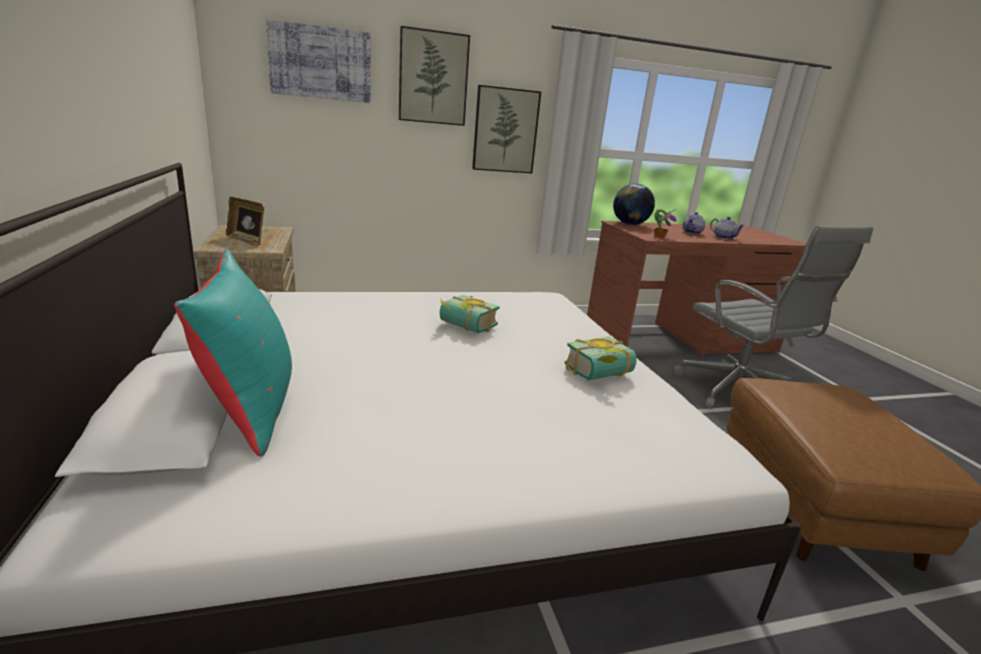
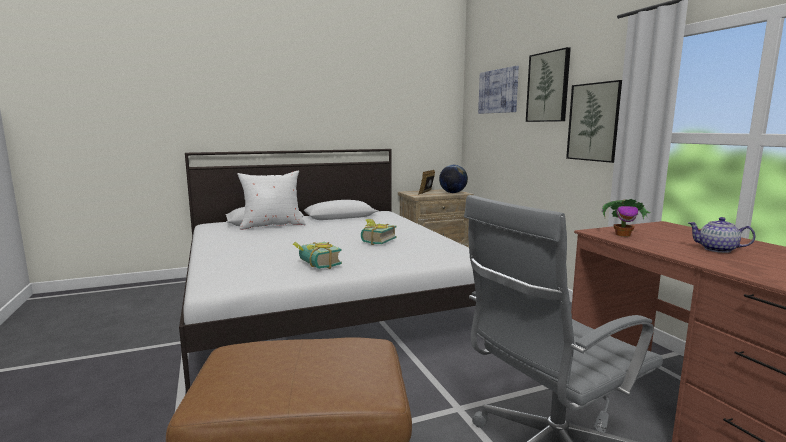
camera: 85 degrees right, 10 degrees down
turquoise pillow [174,249,292,457] -> white pillow [237,171,305,230]
globe [613,184,655,225] -> globe moved to [439,165,468,193]
teapot [710,217,745,239] -> none

